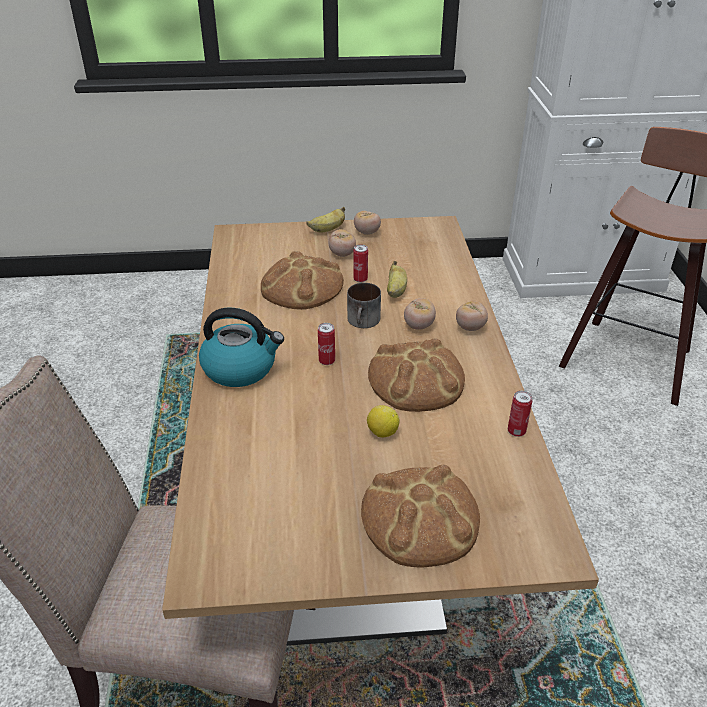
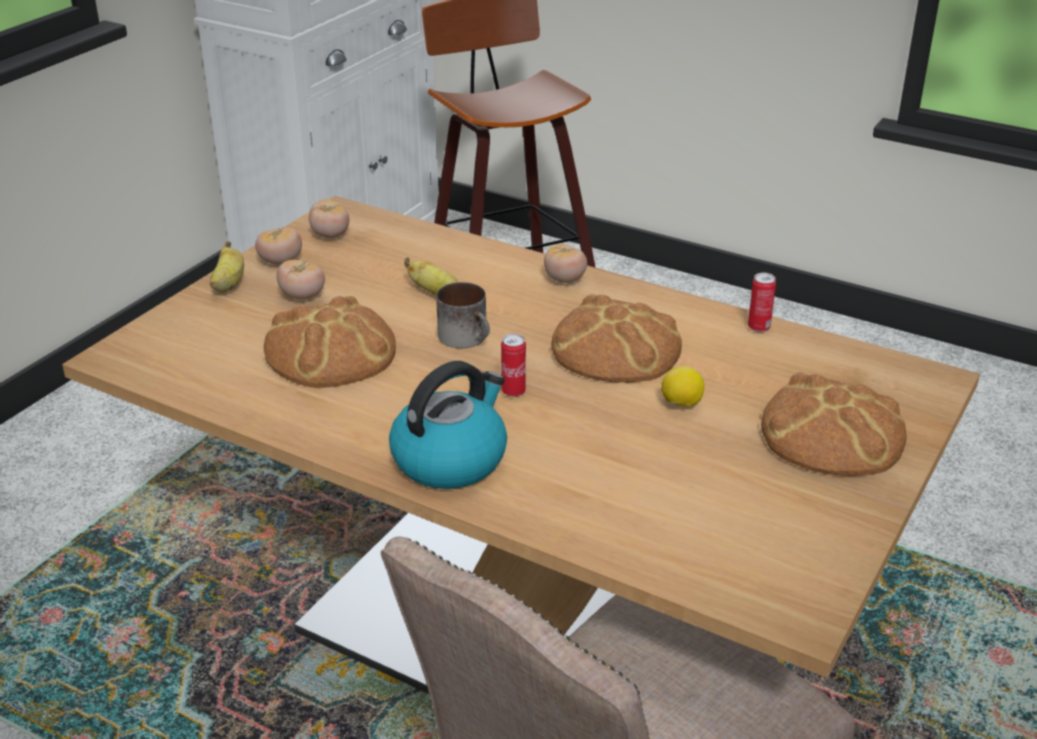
camera: 55 degrees left, 5 degrees down
can [353,244,368,283] -> none
tomato [404,298,436,330] -> tomato moved to [309,199,350,238]

